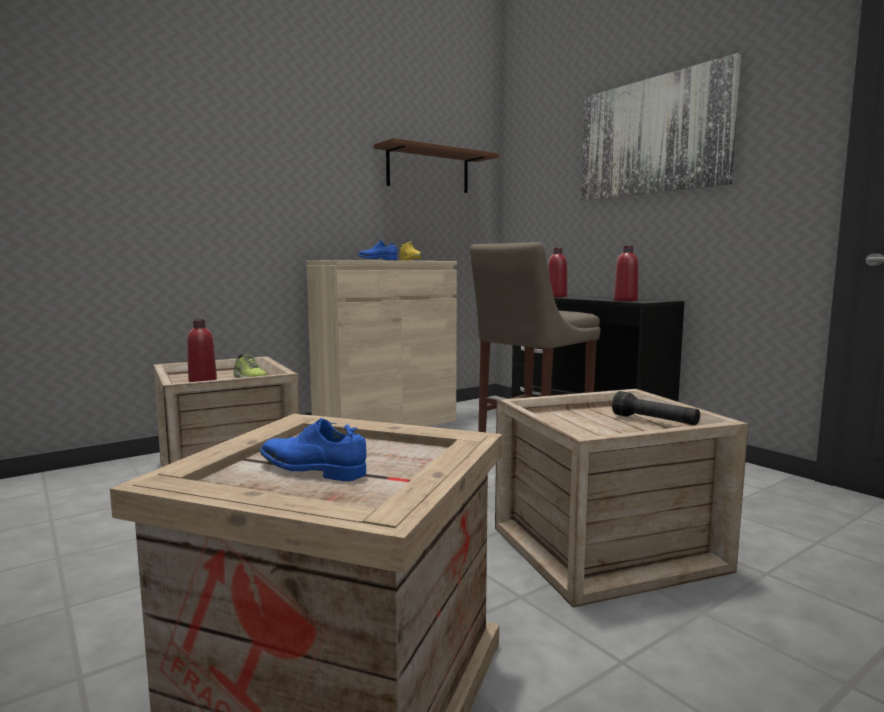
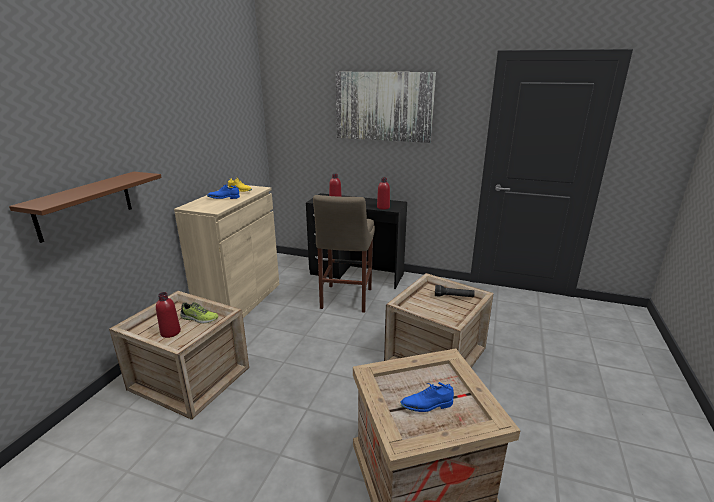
camera: 35 degrees left, 15 degrees up
brown shelf [374,138,499,193] -> brown shelf moved to [9,172,162,243]

